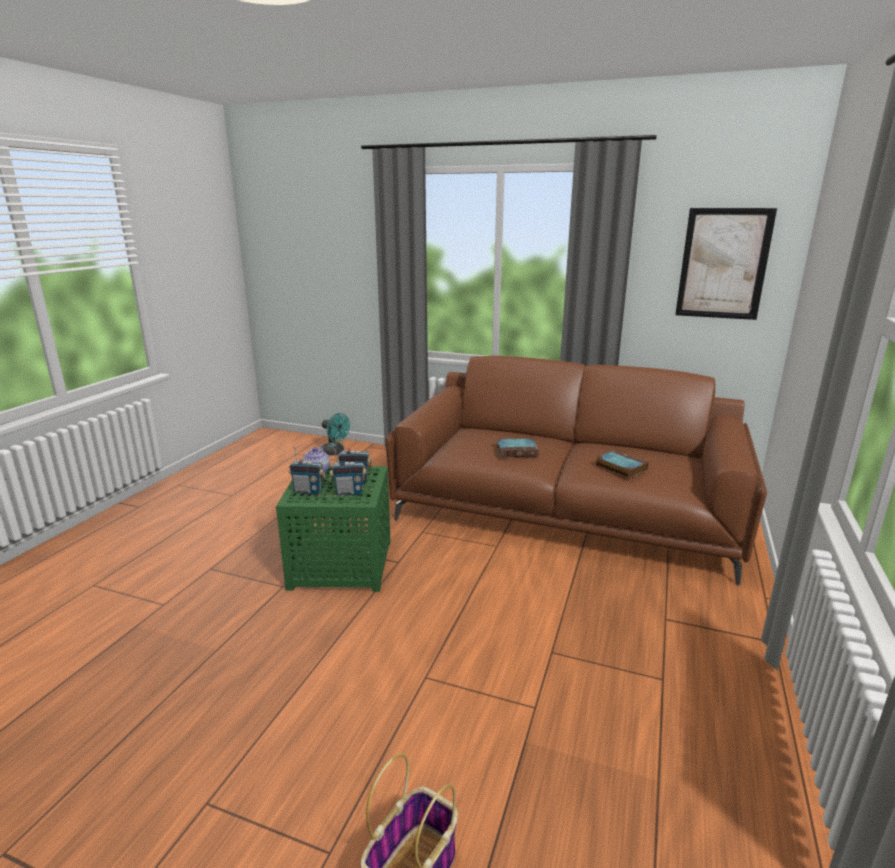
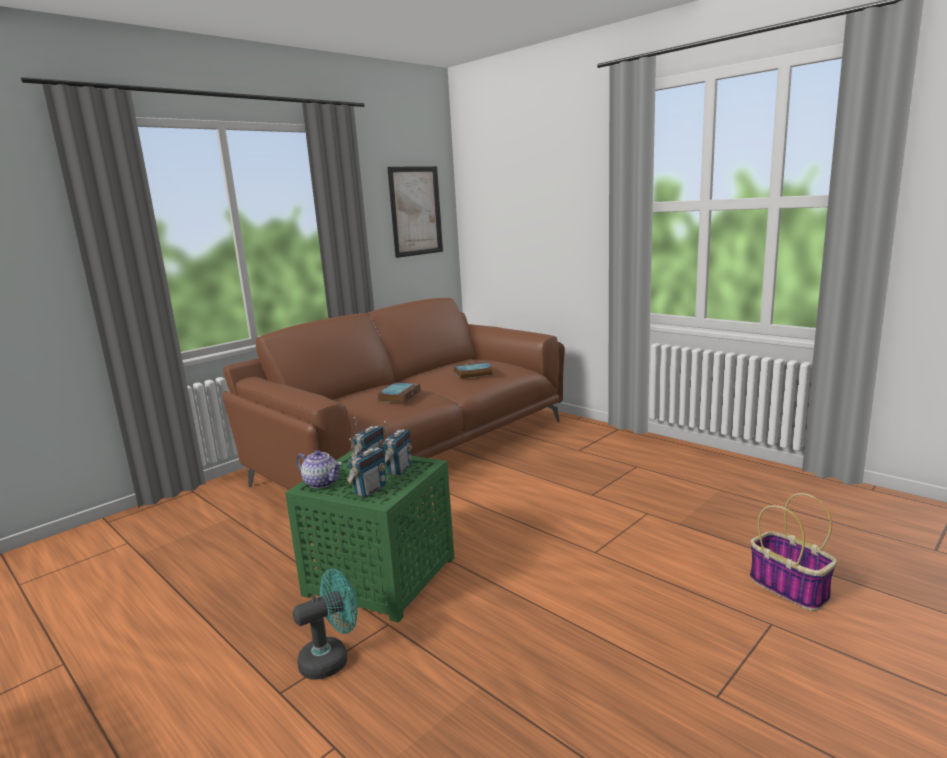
camera: 65 degrees left, 5 degrees down
turquoise fan [322,413,350,456] -> turquoise fan moved to [293,569,358,680]

